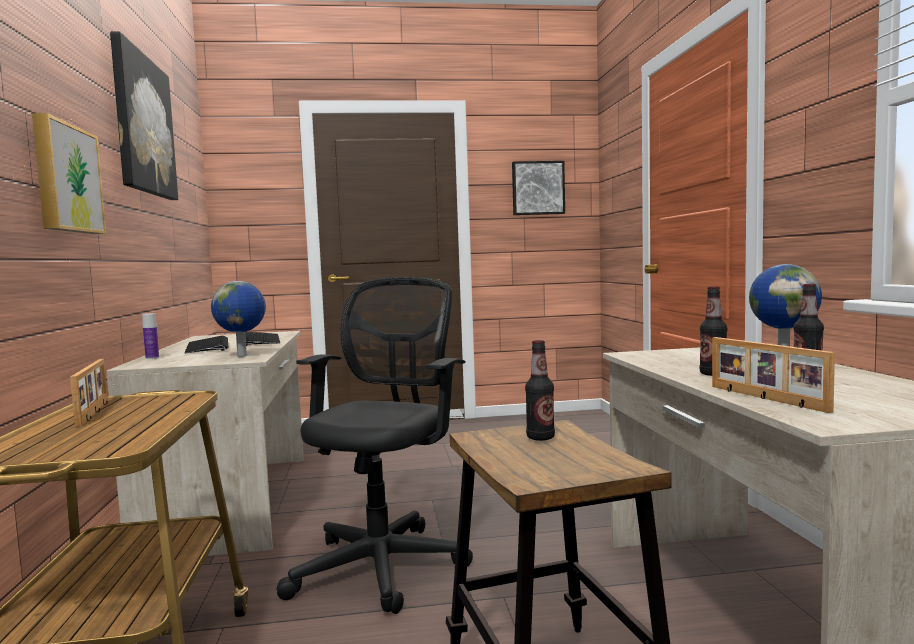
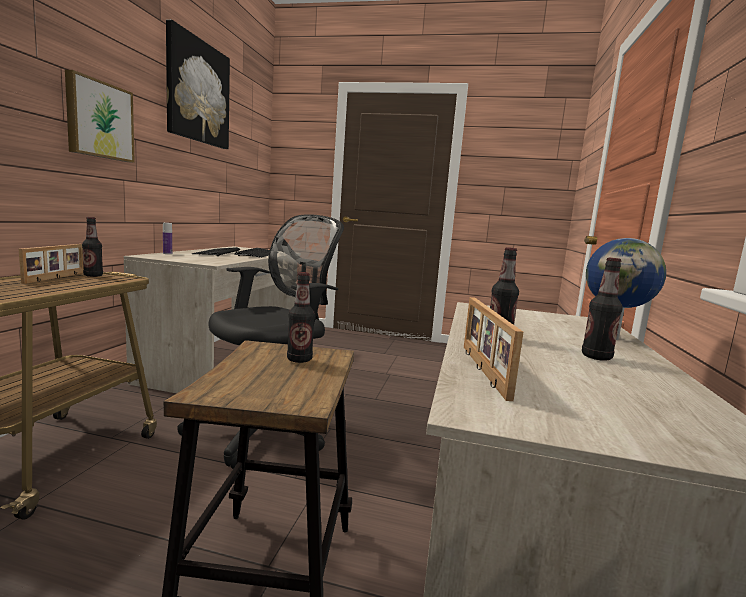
camera: 20 degrees right, 5 degrees up
globe [211,281,266,357] -> none
picture [512,161,565,215] -> none
none -> bottle [82,217,103,277]

